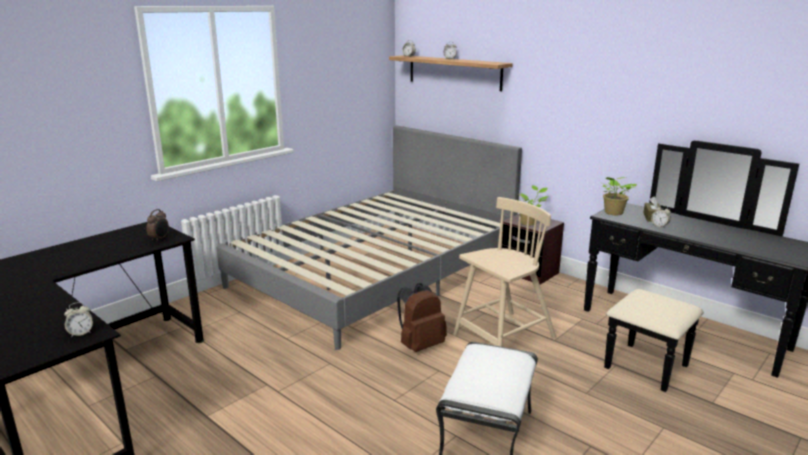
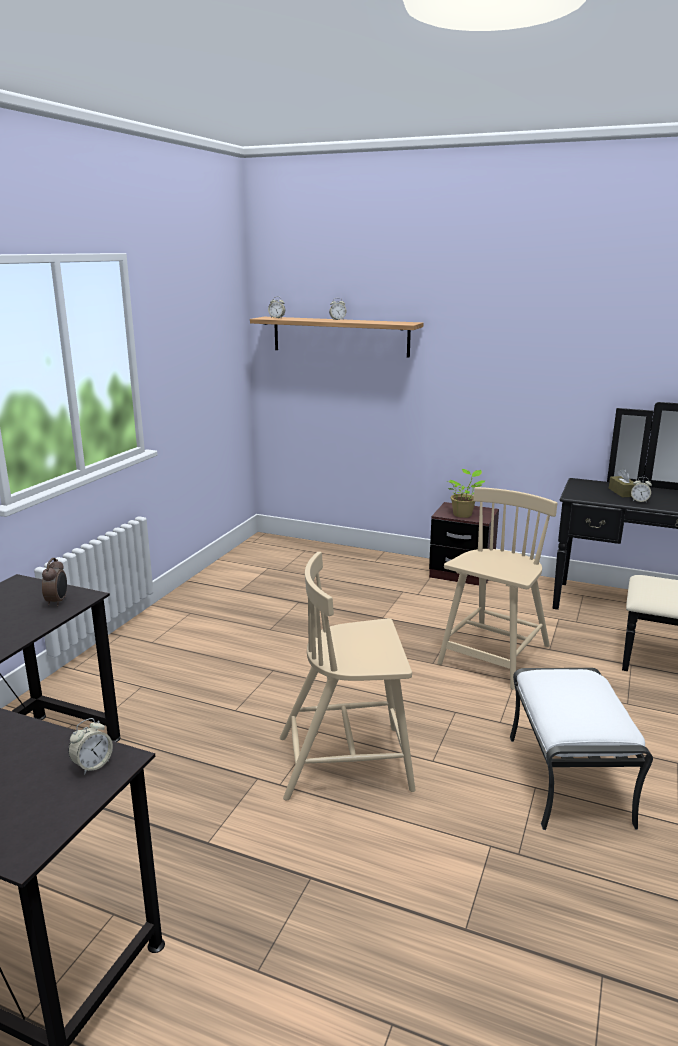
camera: 20 degrees left, 0 degrees up
grey bed [216,126,522,350] -> none
brown backpack [397,283,447,352] -> none
potted plant [602,177,637,215] -> none
none -> beige chair [280,552,416,801]

